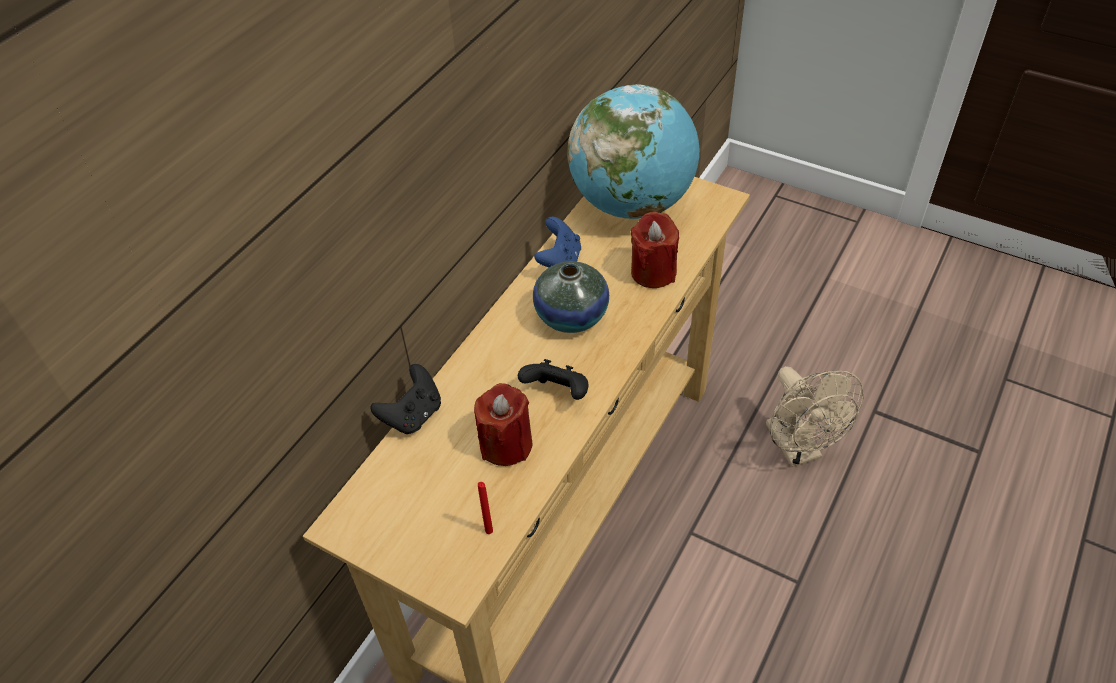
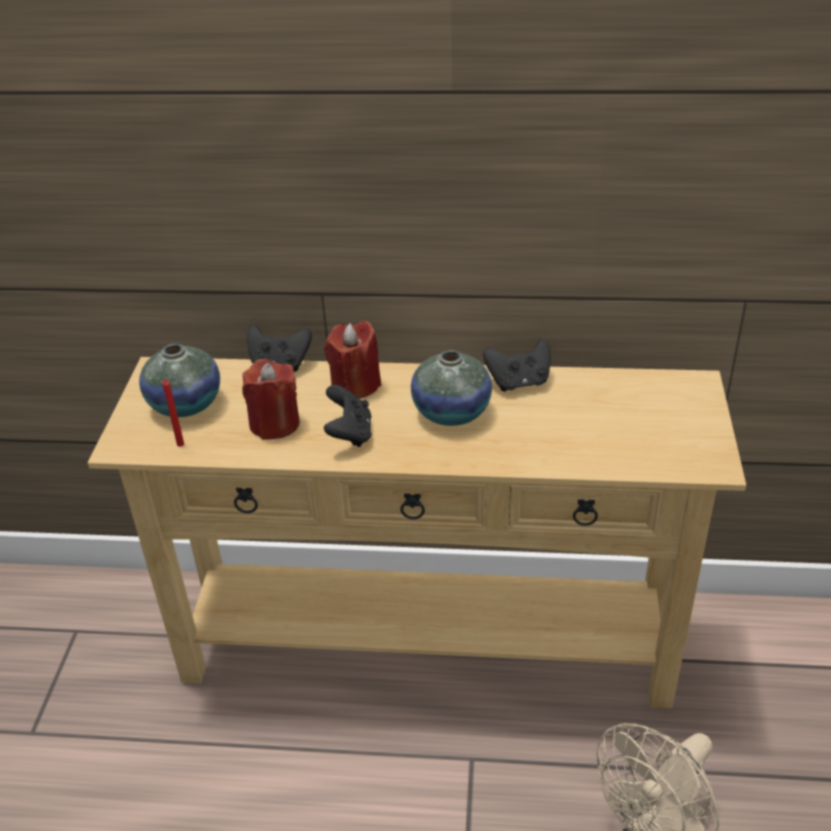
camera: 65 degrees right, 10 degrees down
blue game controller [534,217,581,268] -> black game controller [483,339,551,391]
globe [567,84,699,219] -> none
red candle [631,212,679,288] -> red candle moved to [325,321,381,398]
none -> vase [139,344,220,417]

